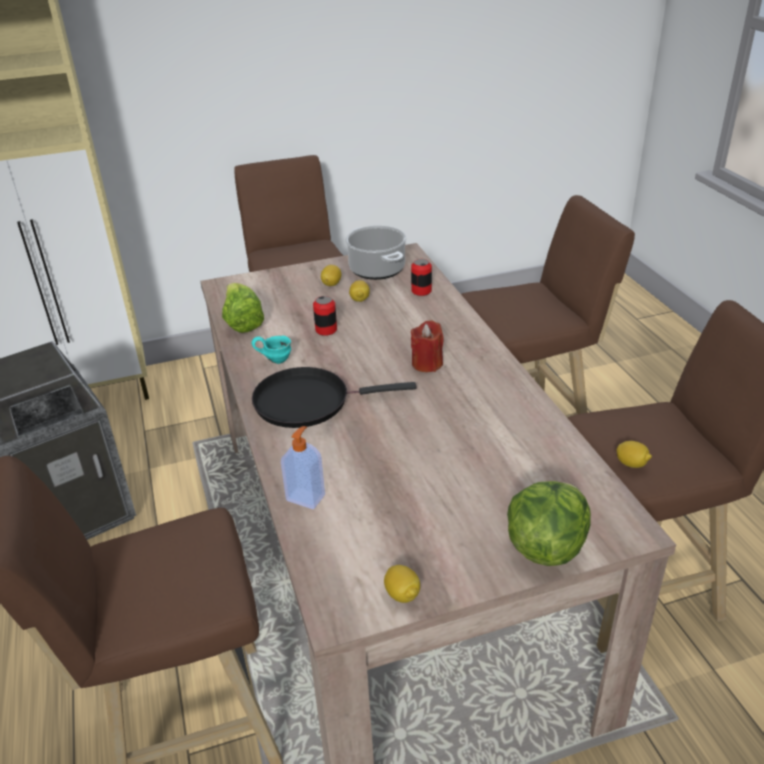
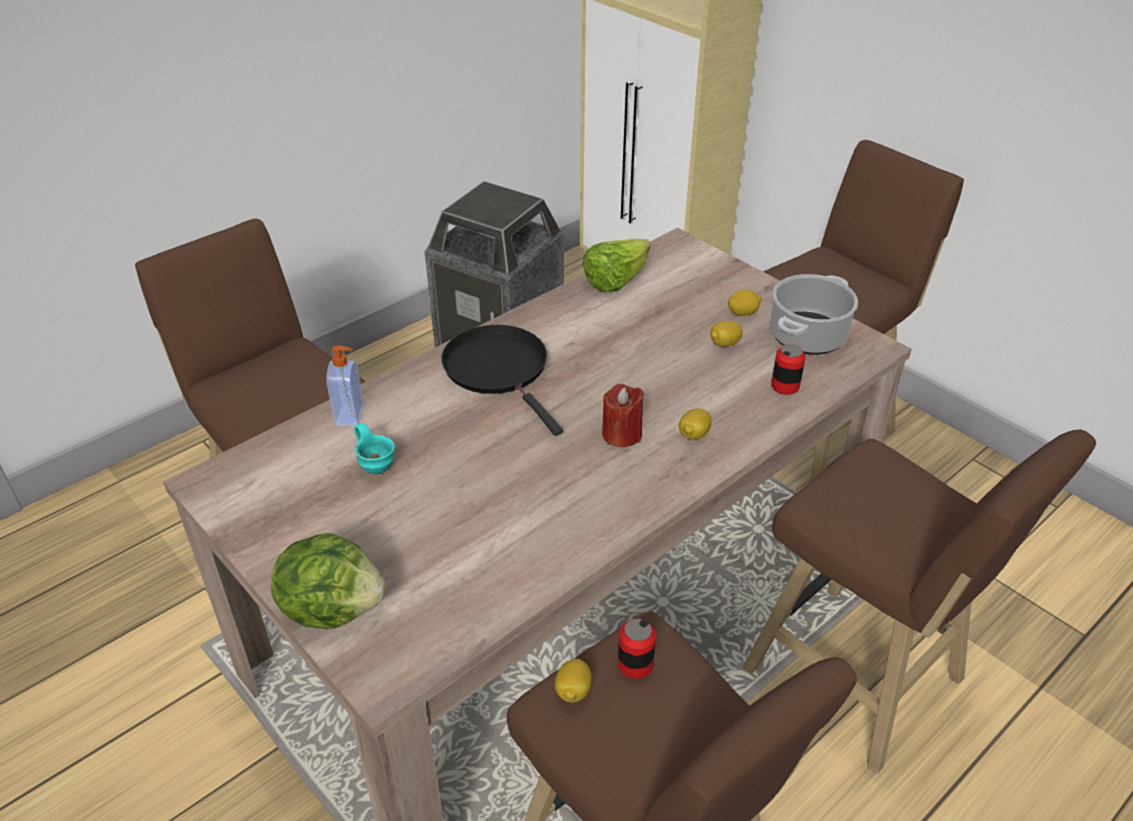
camera: 65 degrees right, 5 degrees up
turquoise mug [251,335,291,364] -> turquoise mug moved to [354,423,395,474]
can [313,296,337,336] -> can moved to [618,619,656,679]
lemon [384,565,420,603] -> lemon moved to [679,408,711,440]

